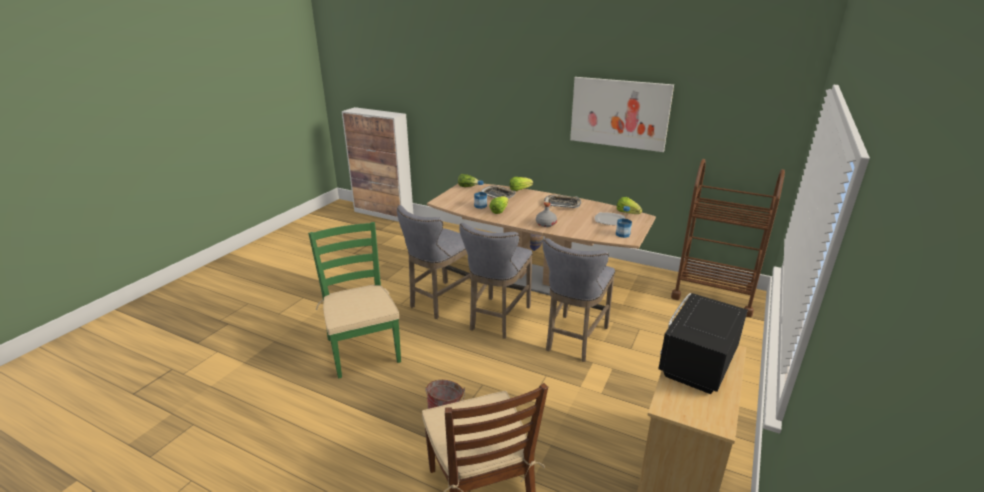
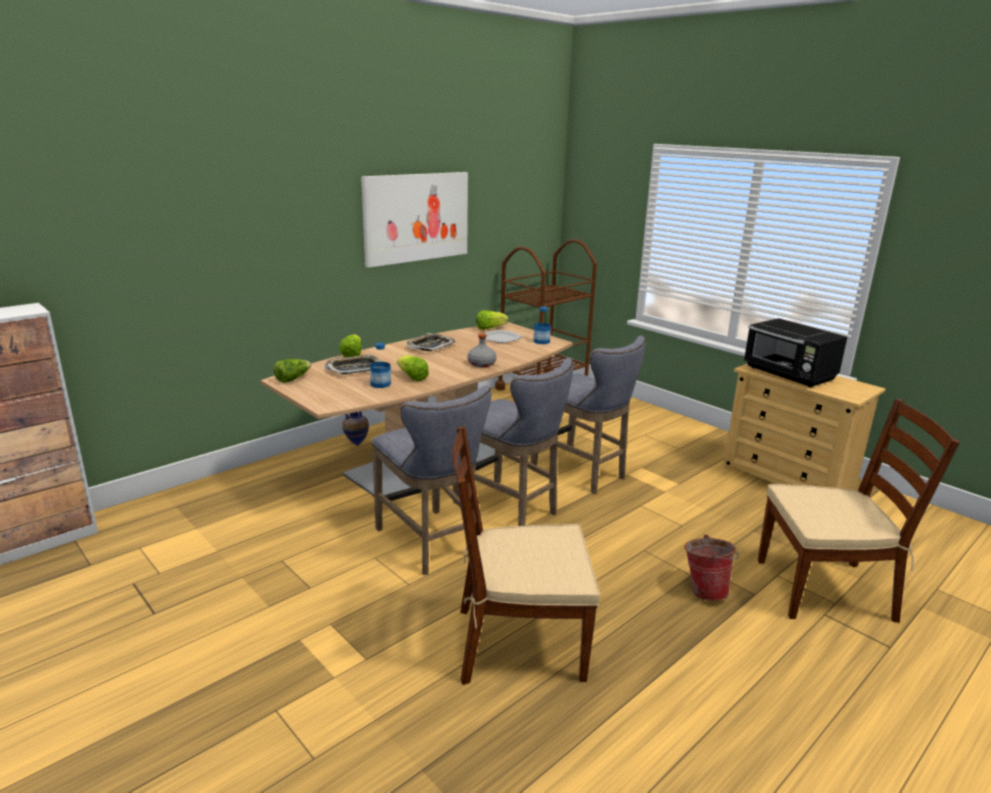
camera: 70 degrees left, 5 degrees down
green chair [308,222,401,379] -> brown chair [453,427,600,685]

